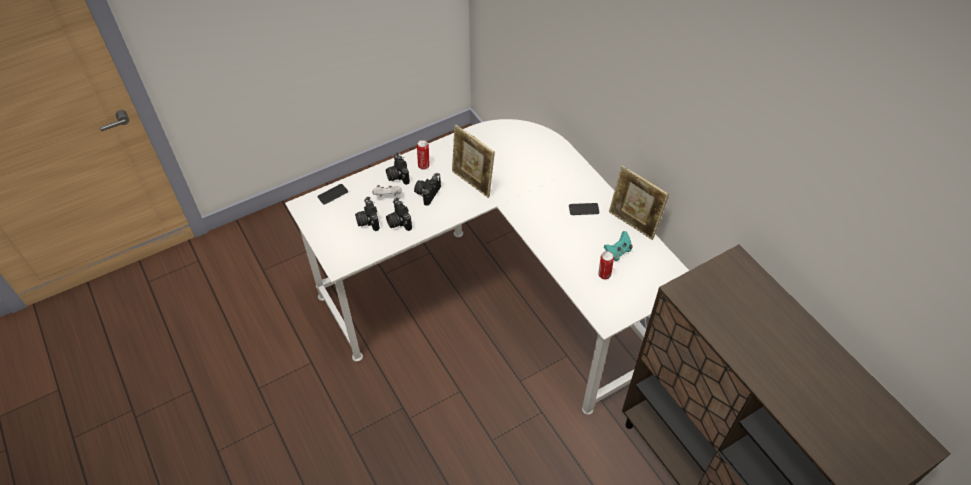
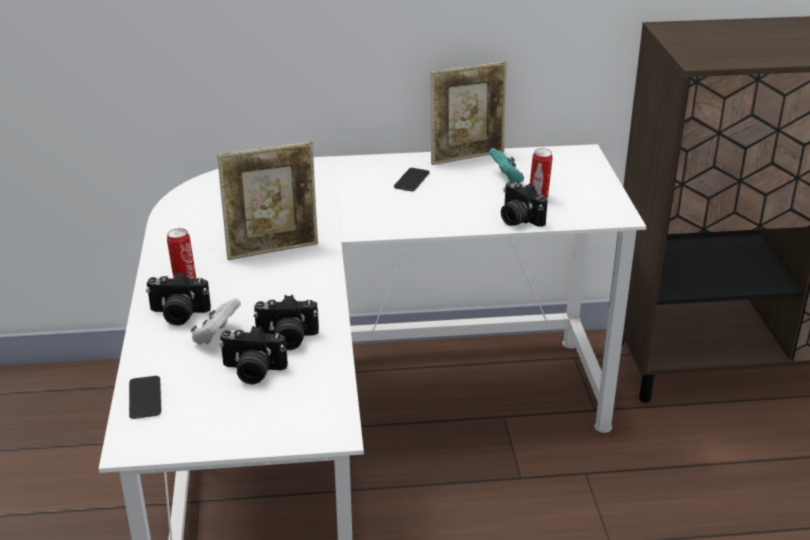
camera: 65 degrees left, 20 degrees down
camera [414,173,441,206] -> camera moved to [501,181,548,227]

